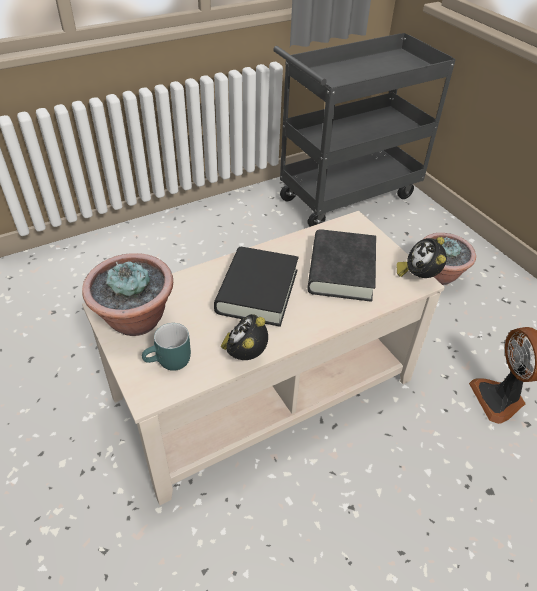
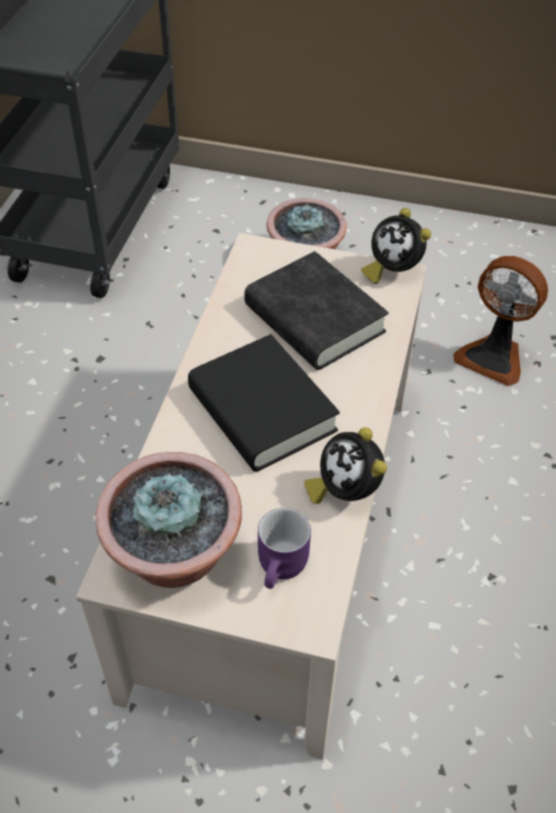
camera: 45 degrees left, 5 degrees up
turquoise mug [142,323,191,371] -> purple mug [258,508,311,589]

